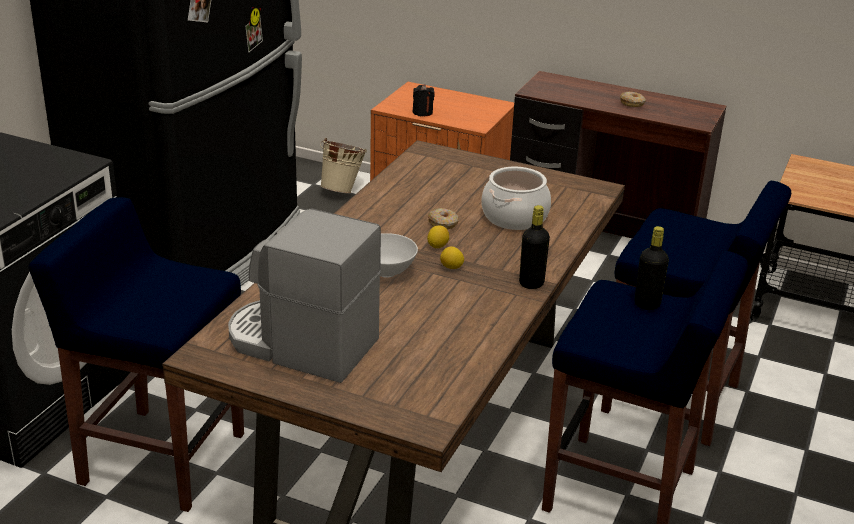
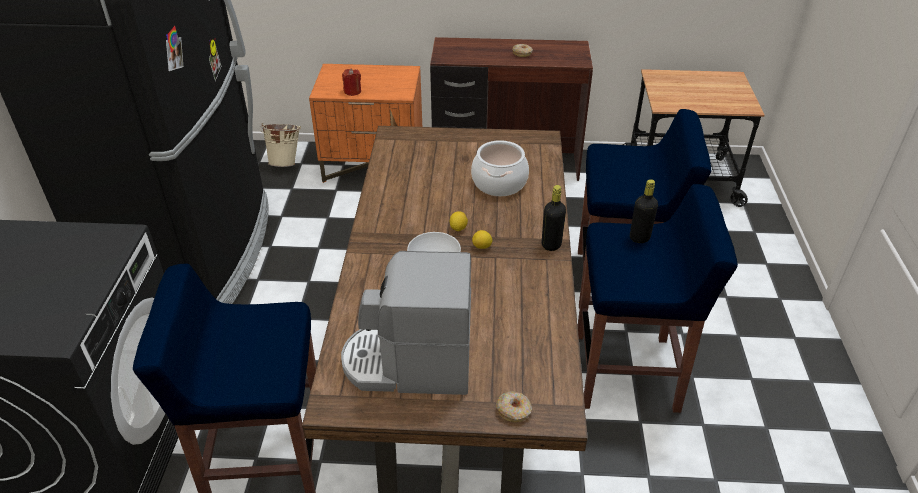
camera: 20 degrees left, 10 degrees up
black candle [412,84,435,116] -> red candle [342,68,361,96]
donut [428,208,459,229] -> donut moved to [496,391,532,423]

